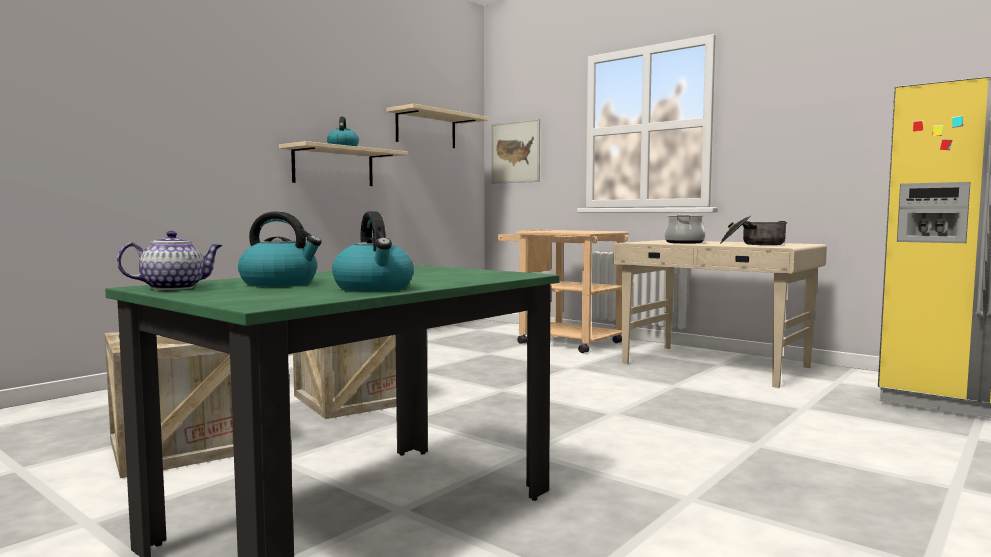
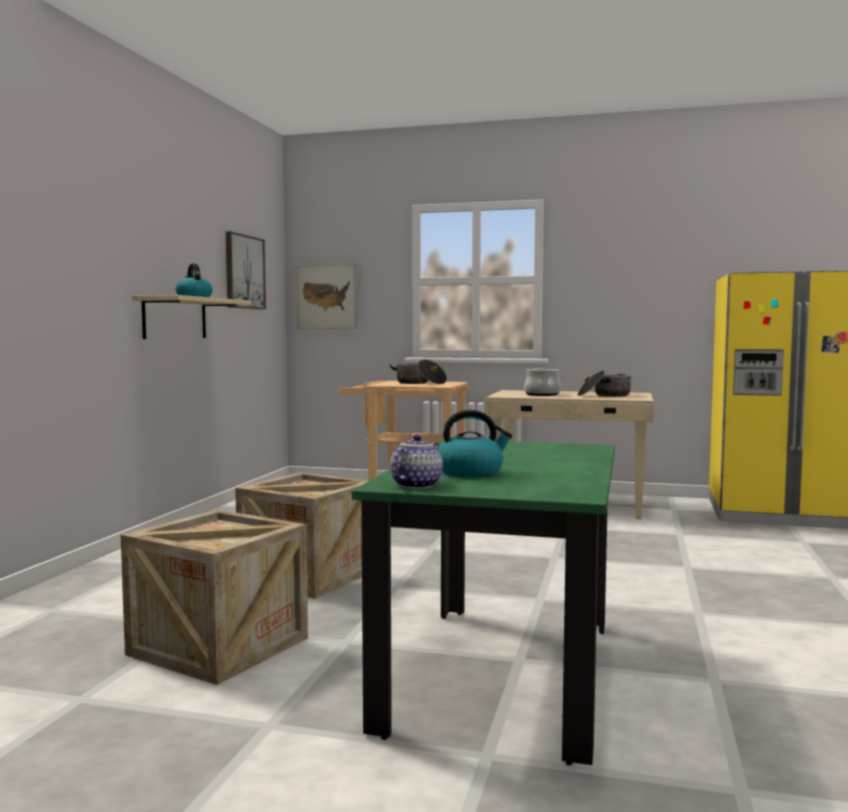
camera: 25 degrees left, 0 degrees up
kettle [332,211,414,292] -> none
beige shelf [386,104,488,148] -> picture [226,231,266,309]
none -> cooking pot [389,359,447,384]

